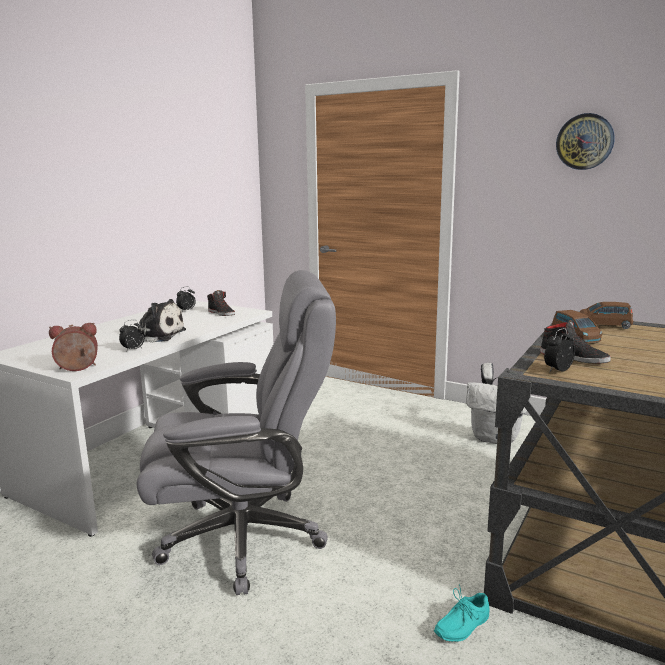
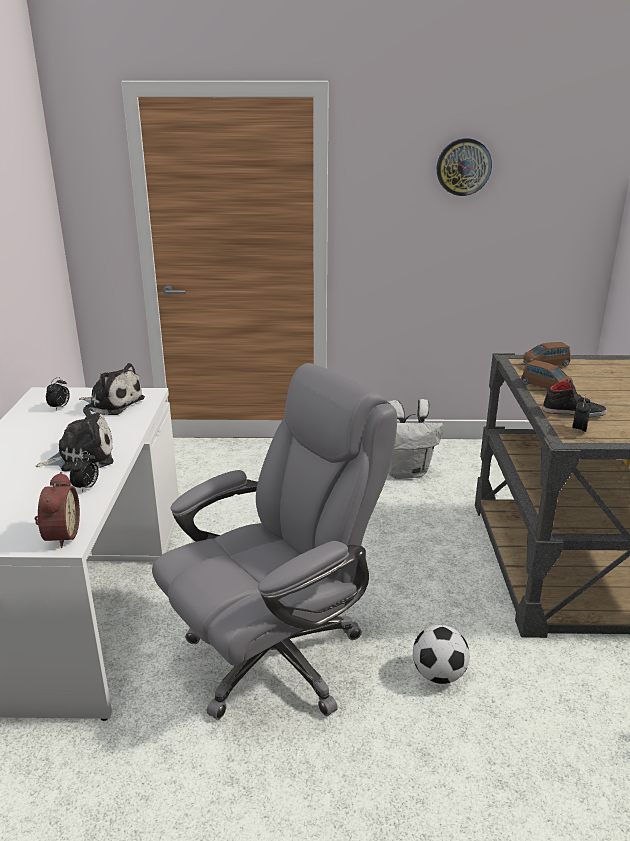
camera: 30 degrees left, 10 degrees up
alarm clock [49,323,98,371] -> alarm clock turned 135 degrees clockwise [35,472,80,548]
black shoe [207,290,235,316] -> plush toy [79,363,145,415]
turquoise shoe [434,584,490,642] -> none
none -> football [413,625,470,684]

